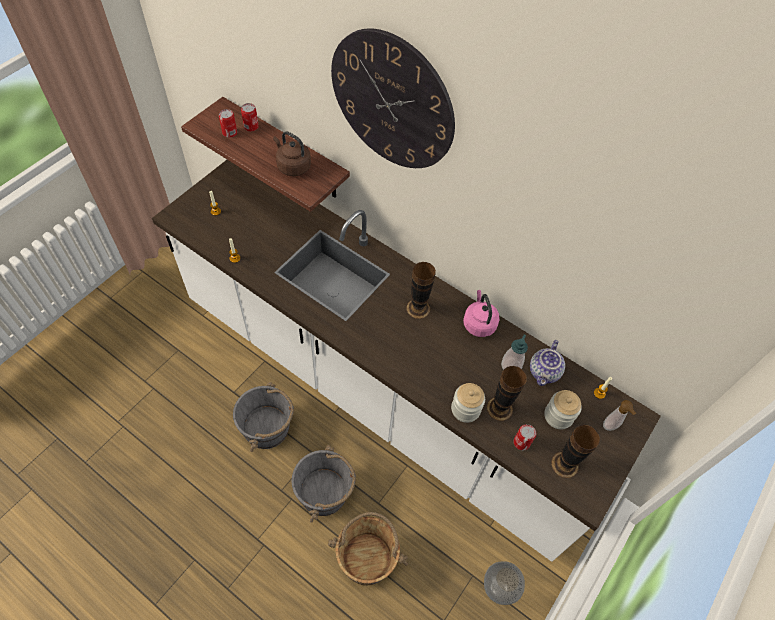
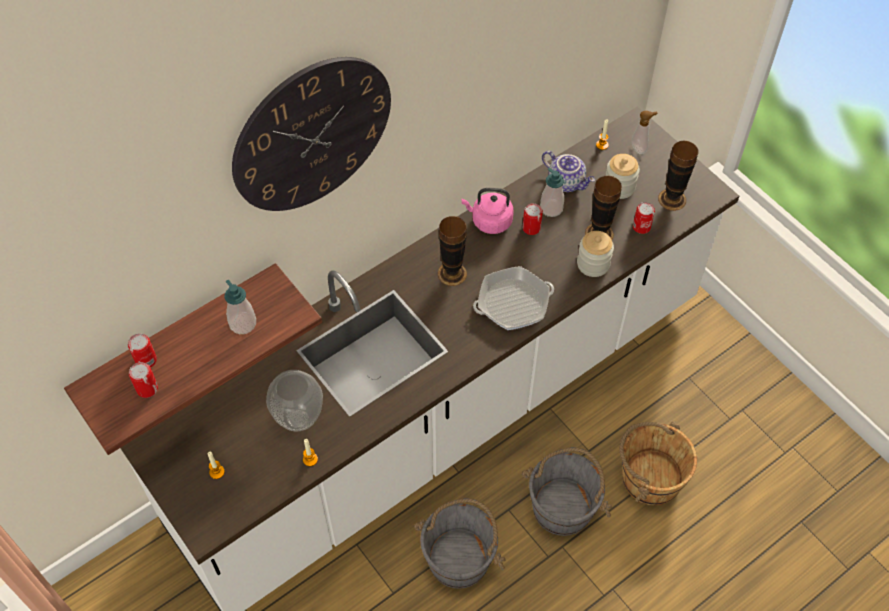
camera: 70 degrees left, 0 degrees up
brown kettle [273,131,311,176] -> soap dispenser [224,280,256,334]
vase [484,561,525,605] -> vase moved to [266,370,323,431]
none -> frying pan [473,266,554,330]
none -> can [523,203,543,235]

